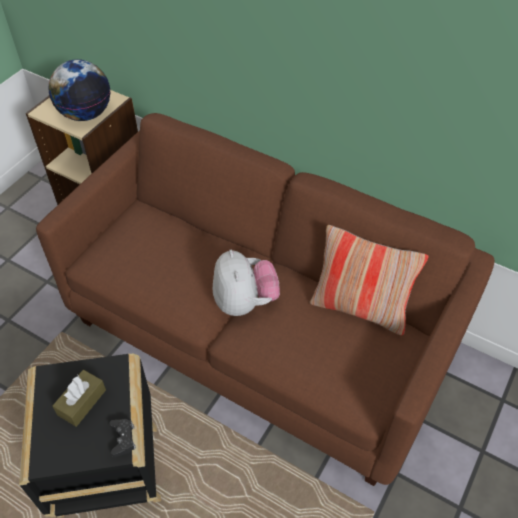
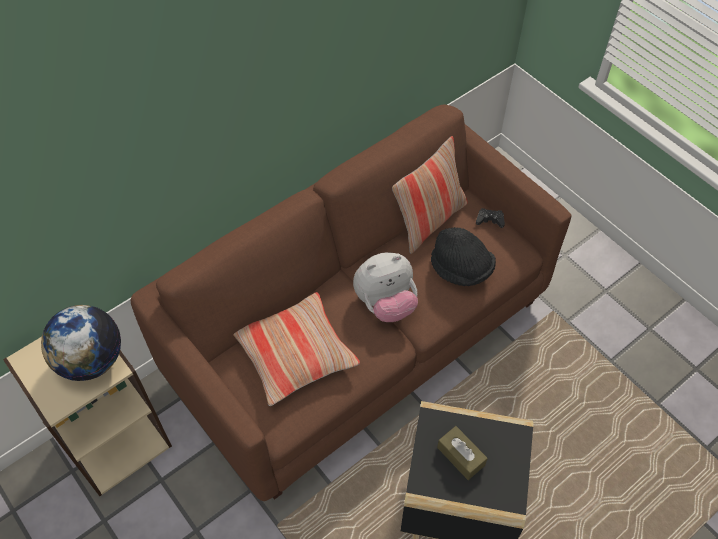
camera: 70 degrees left, 5 degrees up
black game controller [109,419,136,457] -> black game controller moved to [476,208,505,228]
plush toy [213,250,280,316] -> plush toy turned 150 degrees clockwise [353,252,418,322]
none -> pillow [233,292,360,406]
none -> black hat [431,227,496,286]

